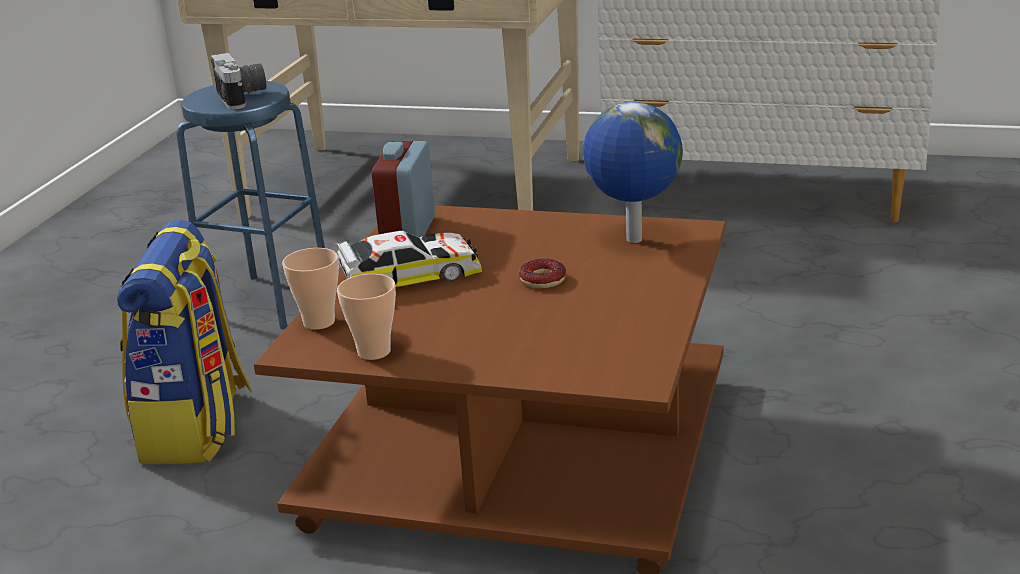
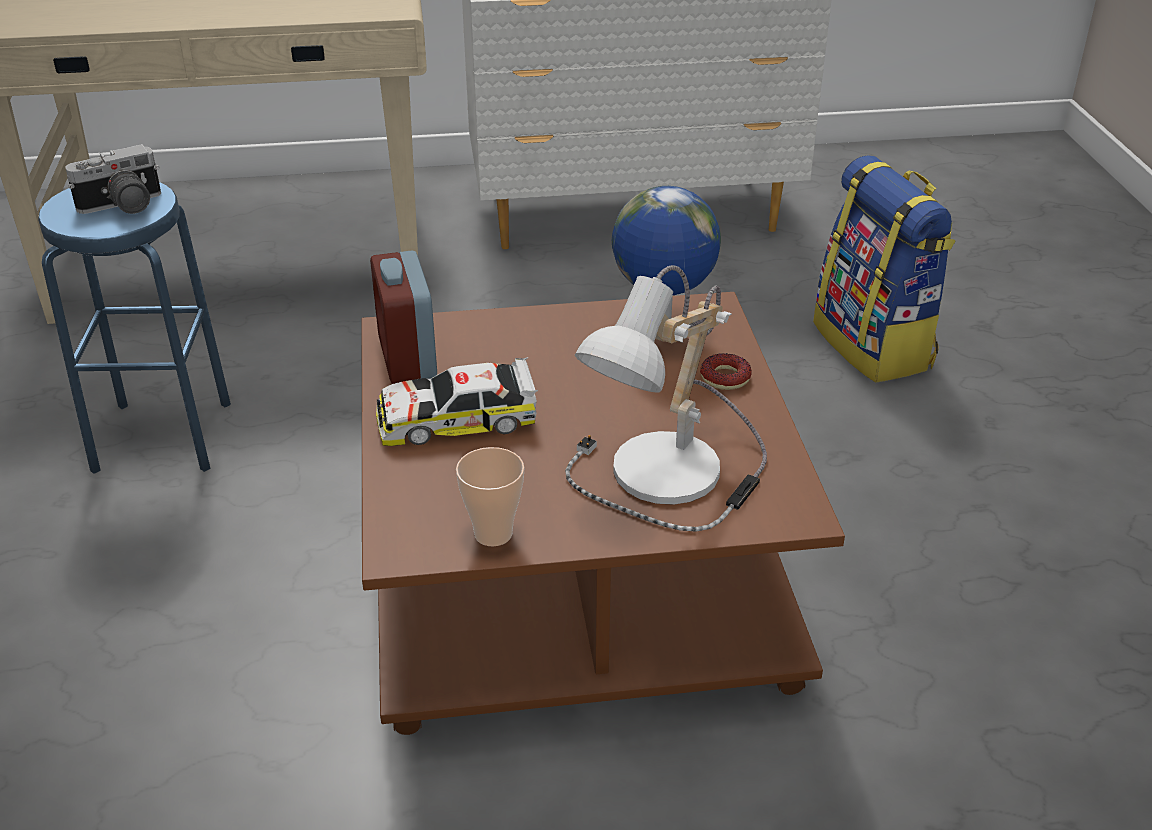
camera: 25 degrees left, 10 degrees up
backpack [117,220,252,464] -> backpack moved to [813,155,956,383]
camera [211,53,266,109] -> camera turned 105 degrees clockwise [65,144,161,214]
cup [282,248,339,330] -> none
toy car [335,231,482,287] -> toy car turned 150 degrees counterclockwise [376,357,538,446]
donut [519,259,566,288] -> donut moved to [700,353,752,390]
none -> table lamp [565,265,767,532]

